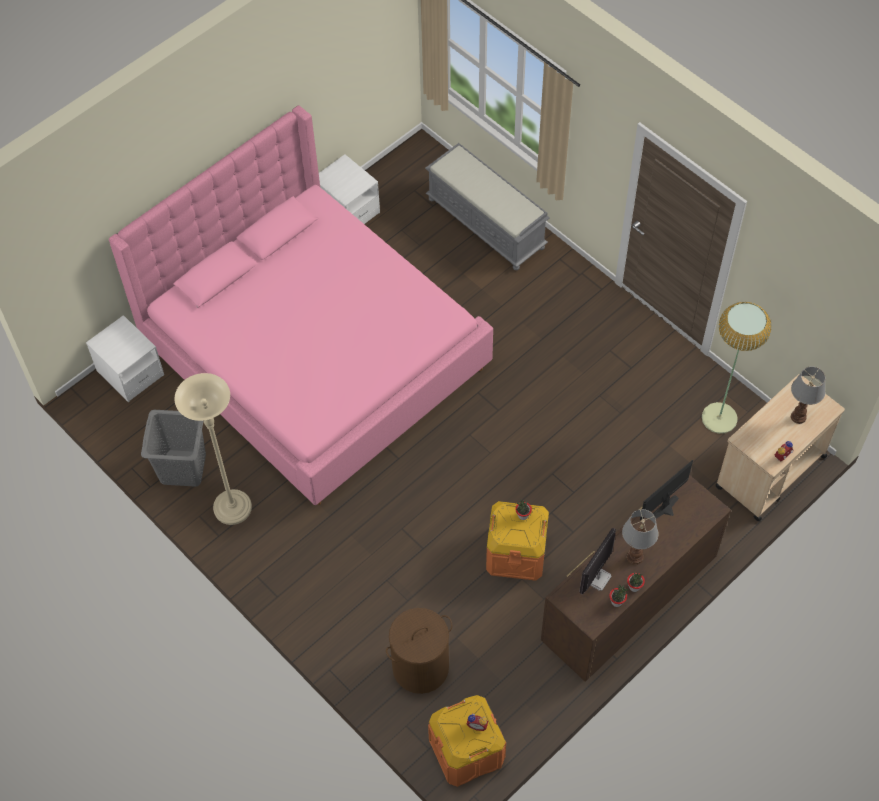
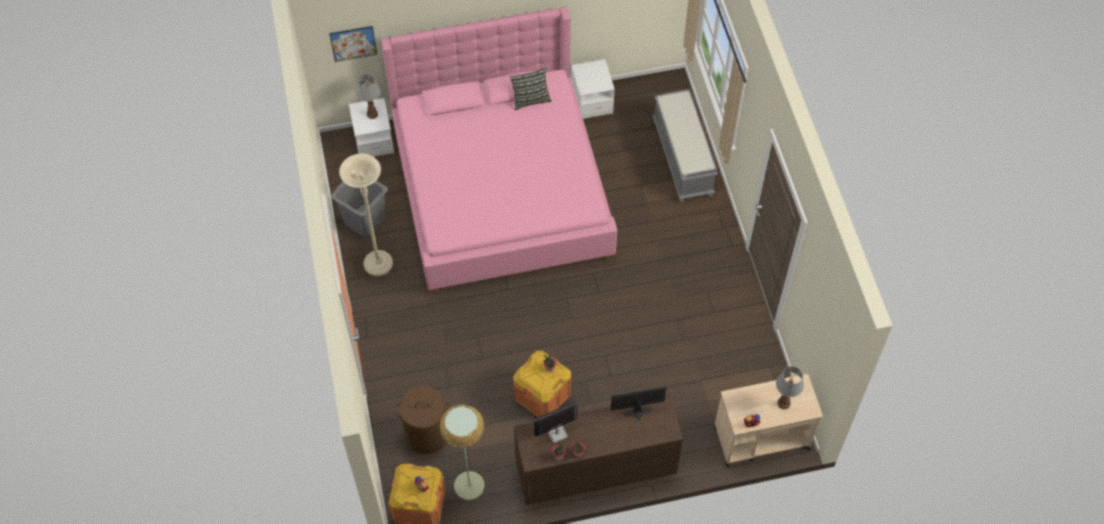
camera: 30 degrees right, 0 degrees up
table lamp [622,509,659,565] -> table lamp moved to [356,74,381,119]
floor lamp [702,302,772,434] -> floor lamp moved to [440,405,485,500]
none -> picture [329,26,377,62]
none -> pillow [510,68,552,110]

